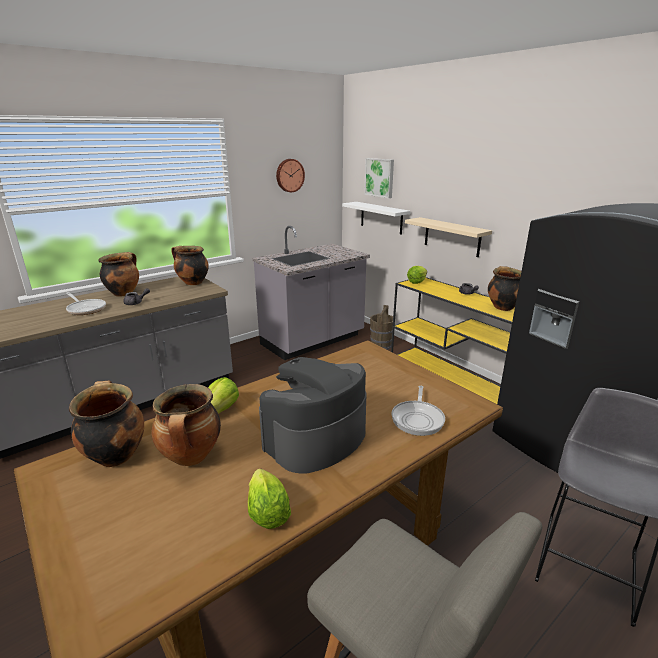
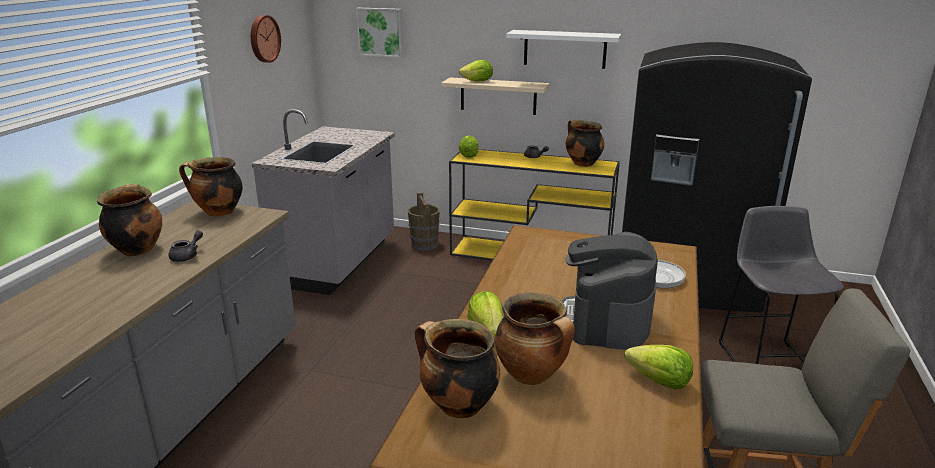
camera: 35 degrees left, 0 degrees up
frying pan [66,292,106,315] -> none
white shelf [342,202,410,235] -> white shelf moved to [506,30,621,69]
none -> lettuce [459,60,493,82]

